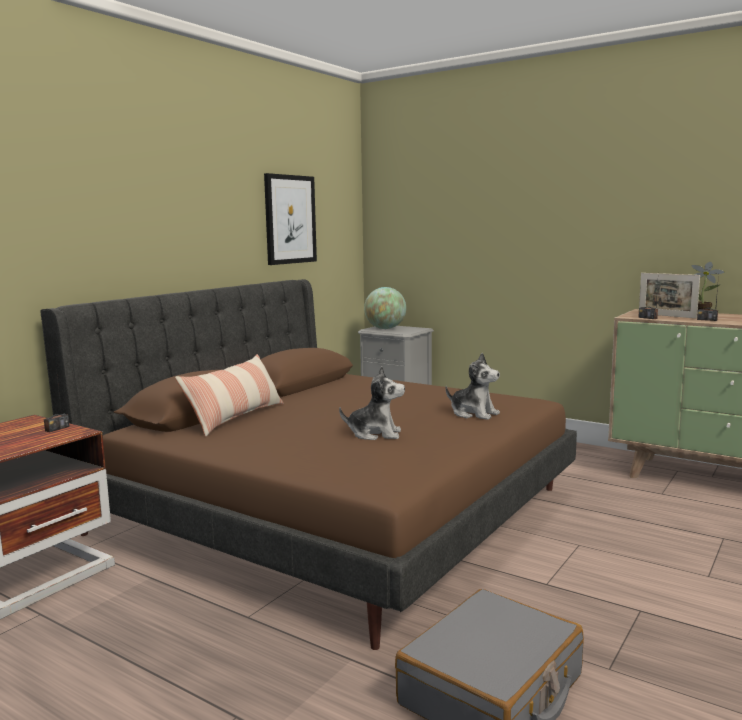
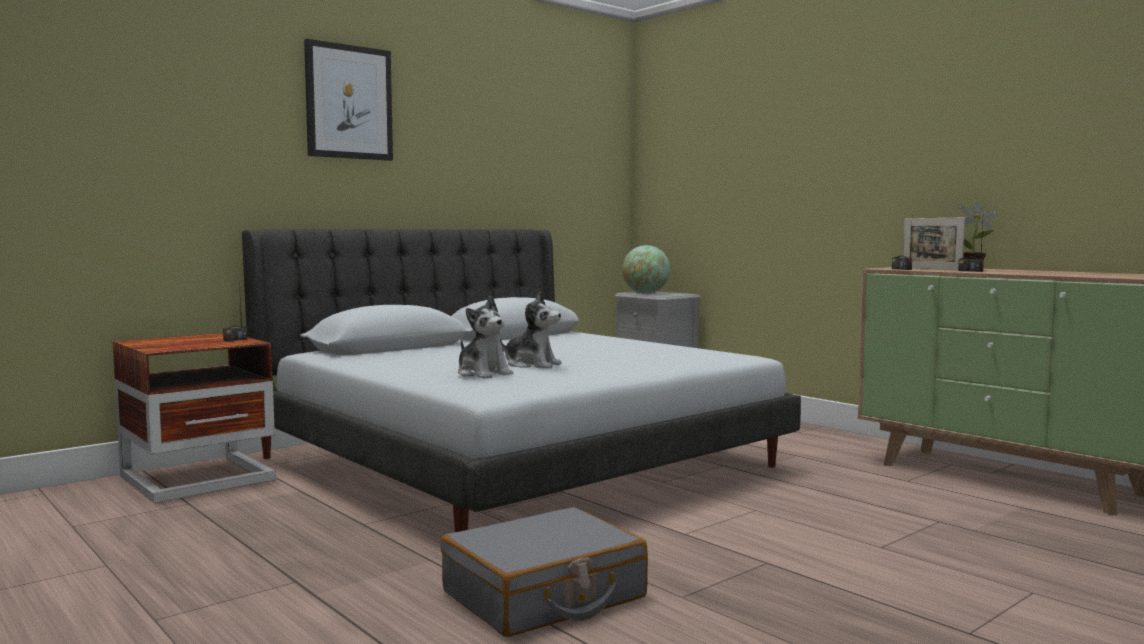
camera: 15 degrees right, 5 degrees down
brown bed [41,279,577,650] -> grey bed [242,229,801,532]
pillow [175,354,284,437] -> none
picture [264,173,317,265] -> picture moved to [304,39,393,161]
plush toy [446,353,500,420] -> plush toy moved to [458,296,513,379]

